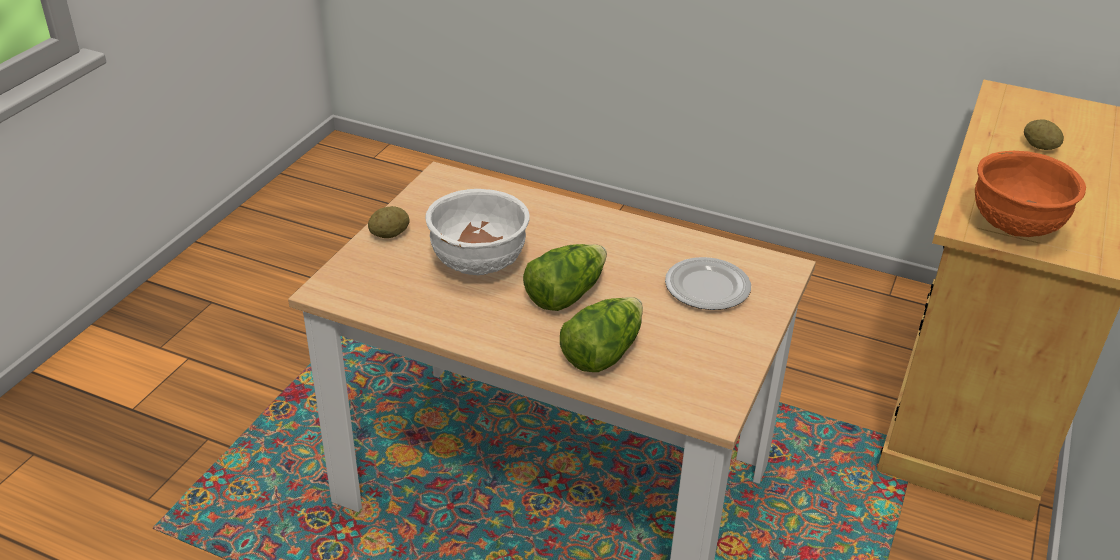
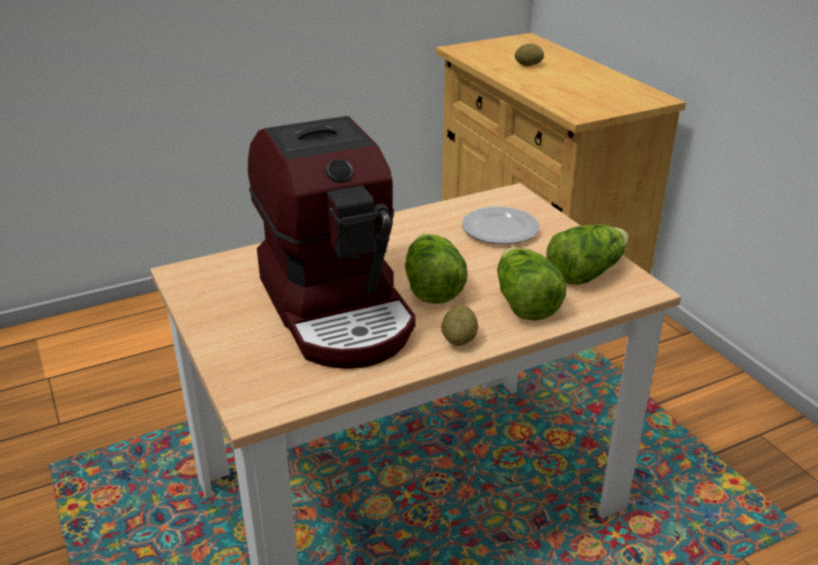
camera: 50 degrees left, 5 degrees down
potato [368,206,409,238] -> potato moved to [441,305,478,346]
white bowl [425,189,530,275] -> coffee machine [248,116,416,369]
orange bowl [975,151,1086,237] -> none
none -> lettuce [546,225,629,285]

